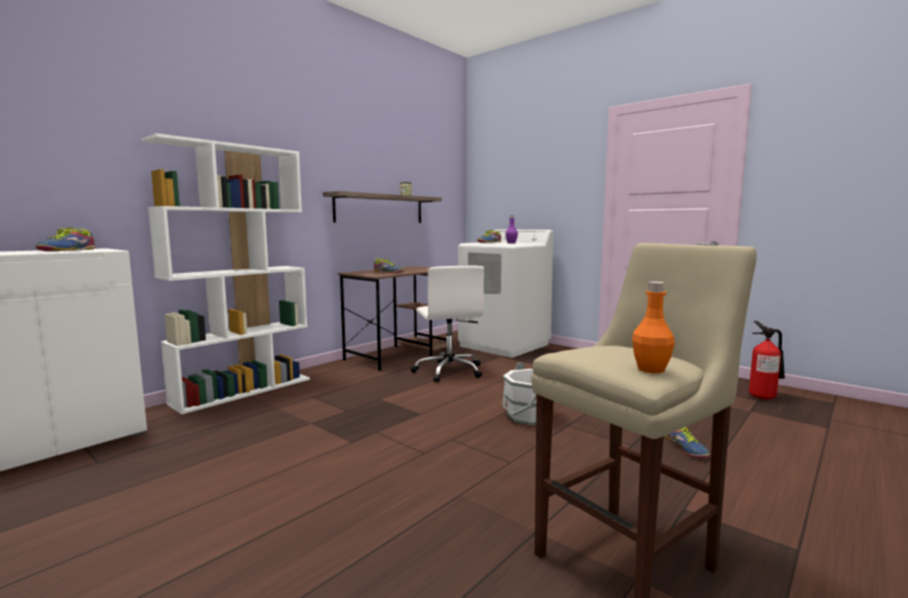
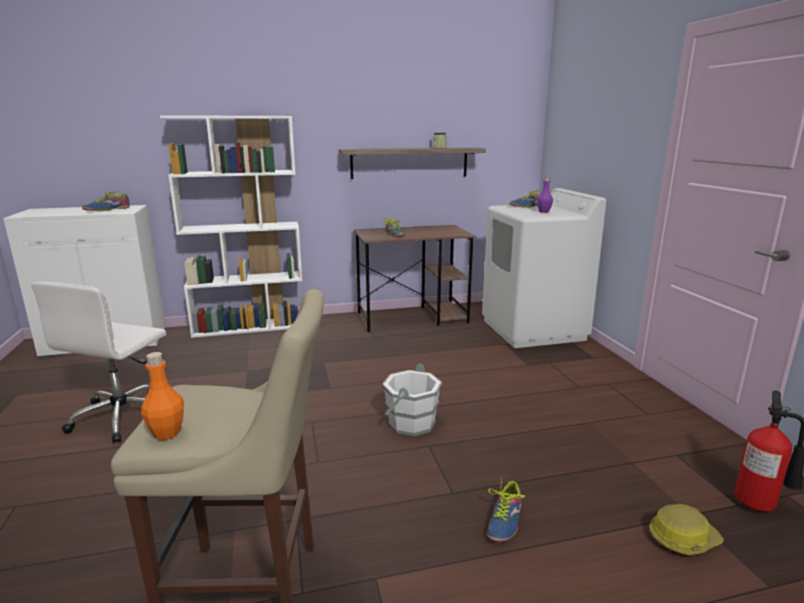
camera: 35 degrees right, 10 degrees up
white office chair [411,266,484,382] -> white office chair moved to [31,281,166,443]
none -> hard hat [649,504,724,555]

